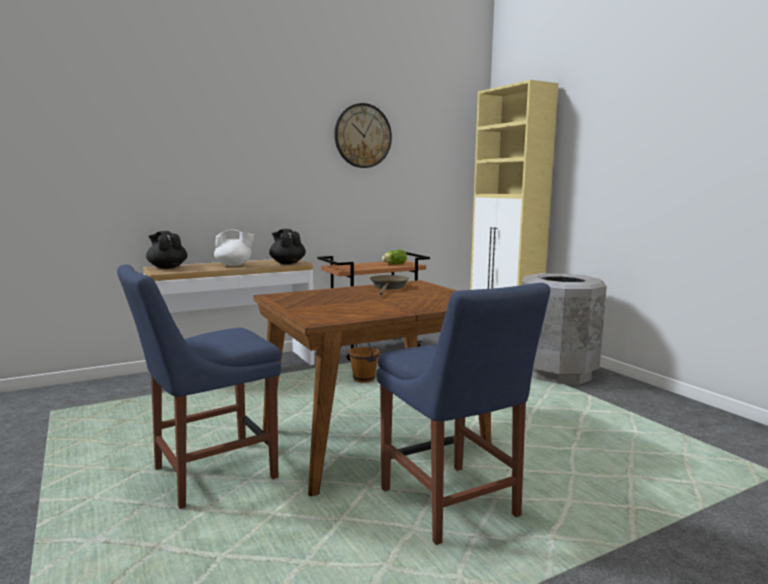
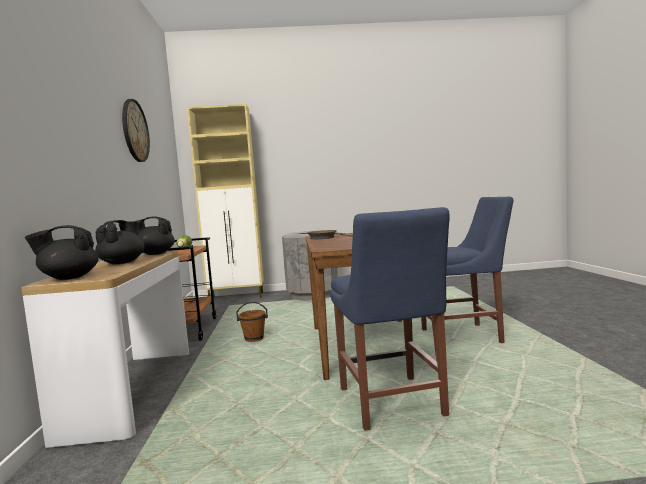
camera: 65 degrees left, 5 degrees down
white teapot [214,230,255,266] -> black teapot [95,220,144,264]

